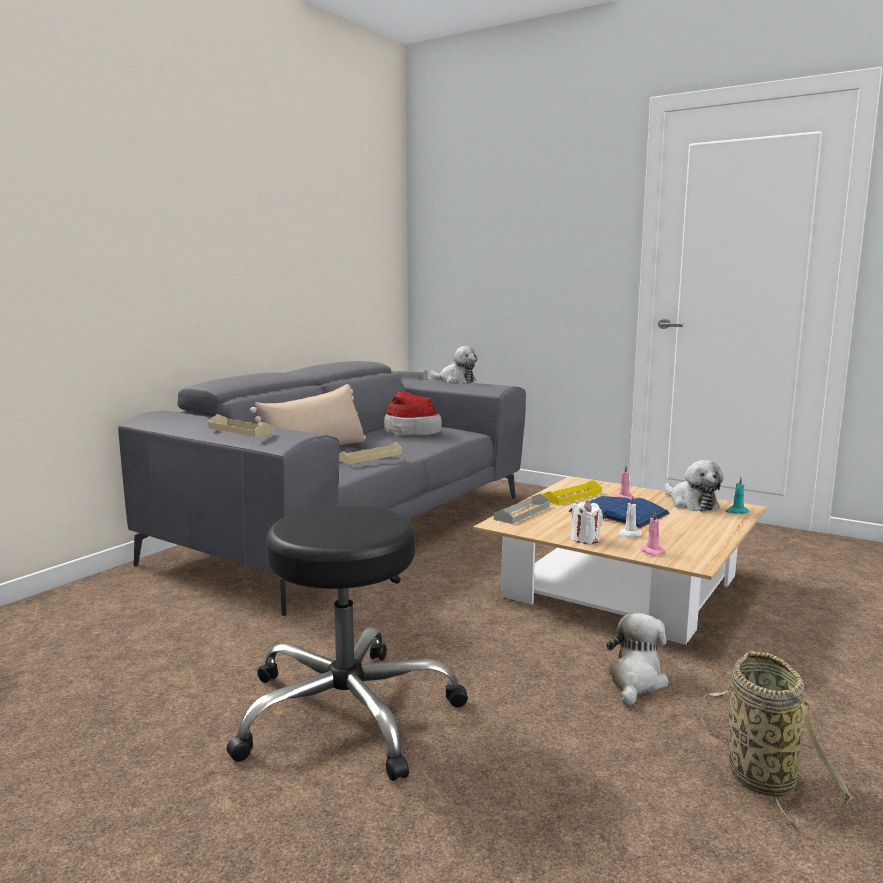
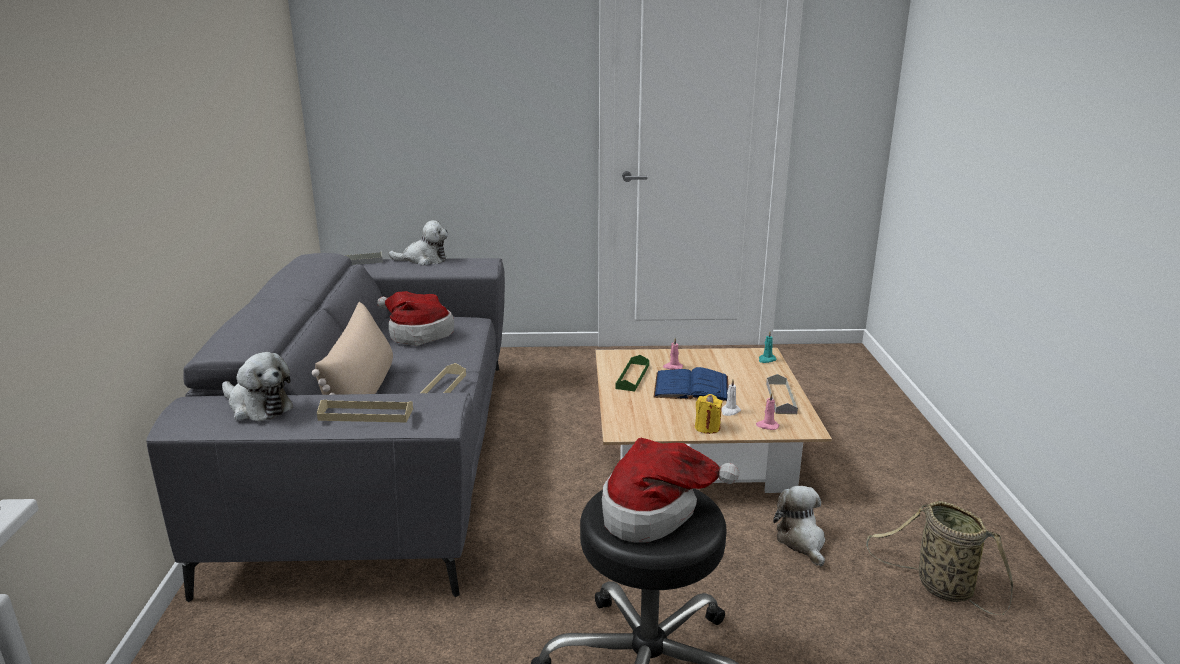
camera: 35 degrees left, 10 degrees up
grey tray [494,494,550,524] -> grey tray moved to [766,374,798,414]
yellow tray [543,480,602,505] -> green tray [615,355,649,391]
white candle [570,500,603,544] -> yellow candle [695,394,723,434]
plush toy [664,460,723,512] -> plush toy moved to [222,352,293,421]
none -> hat [602,438,739,542]

